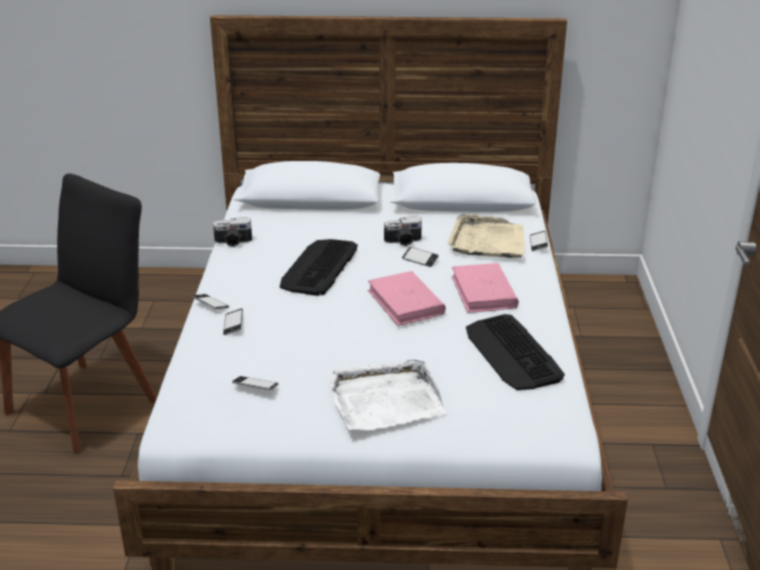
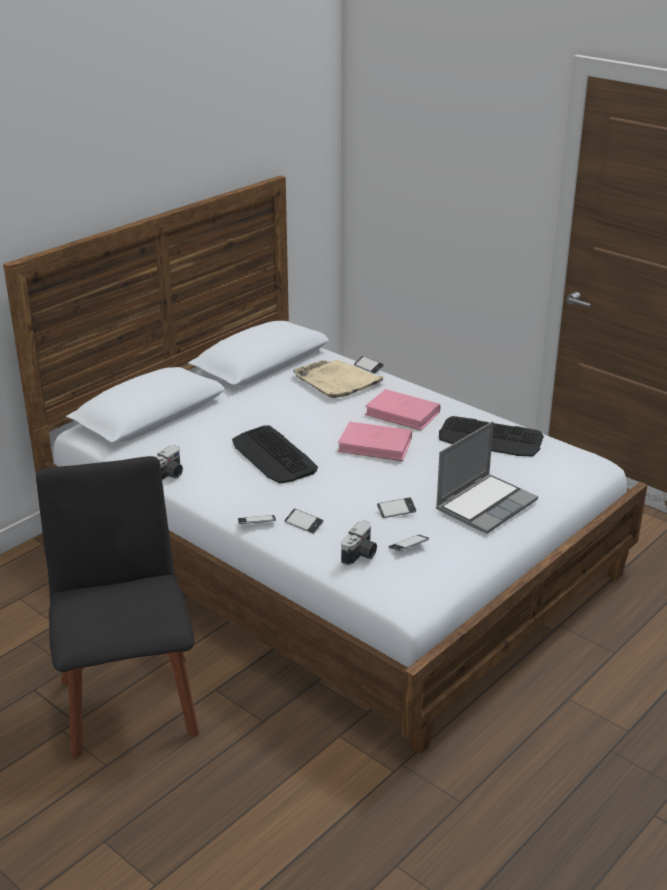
camera: 50 degrees left, 0 degrees up
white tray [329,359,447,431] -> laptop [436,421,538,534]
camera [384,216,422,246] -> camera moved to [341,521,377,565]
phone [402,247,439,267] -> phone moved to [377,497,416,518]

